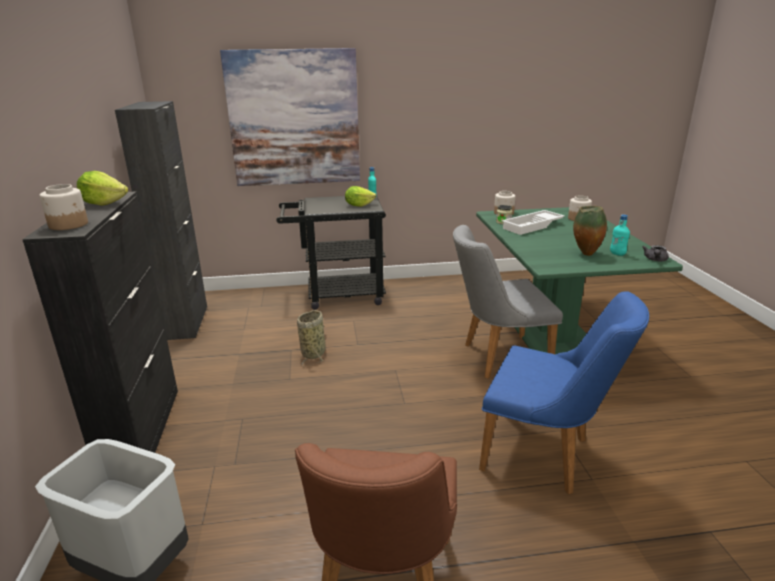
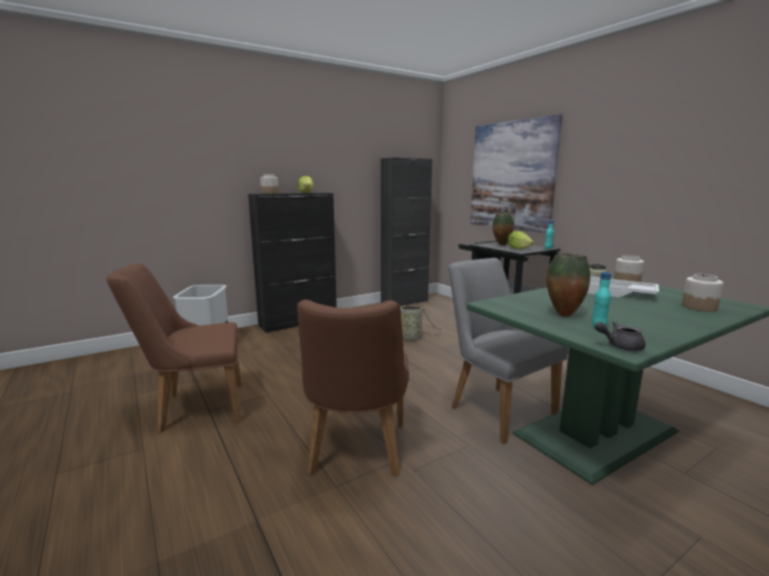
camera: 65 degrees right, 10 degrees down
blue chair [479,291,649,495] -> brown chair [297,300,409,477]
none -> vase [492,213,514,246]

